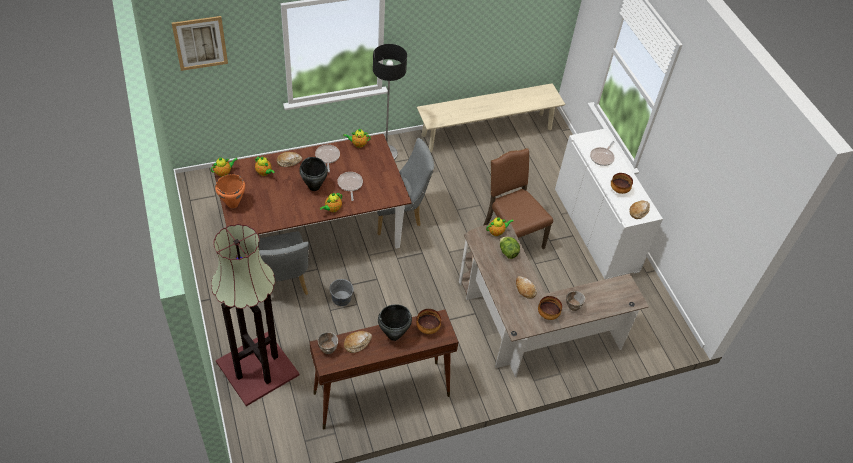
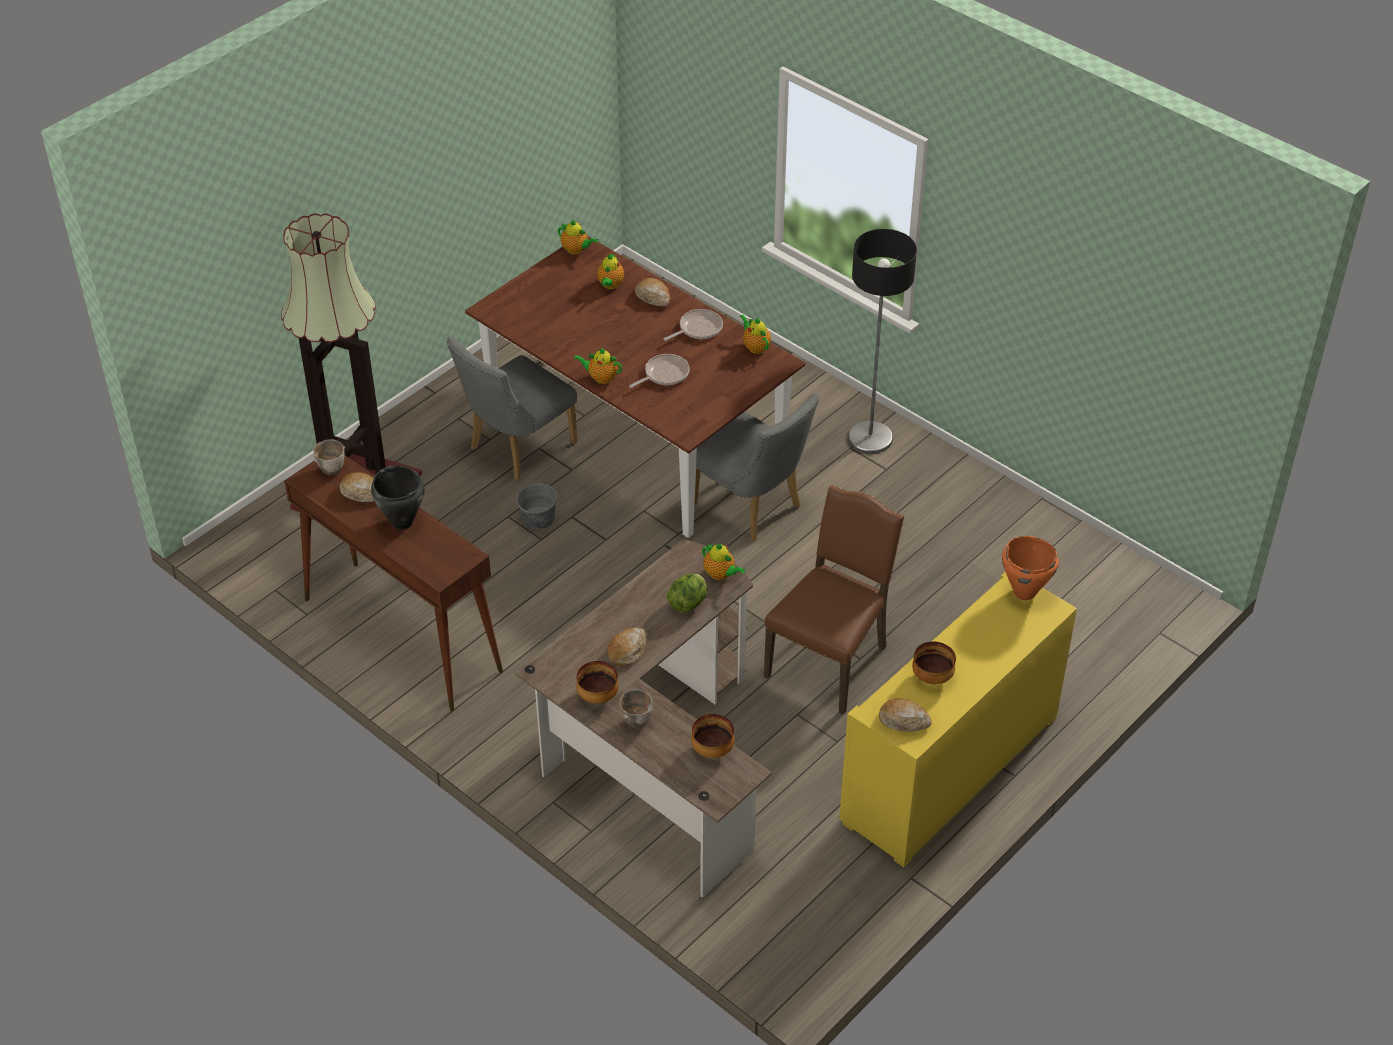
camera: 65 degrees right, 5 degrees down
picture [172,16,228,71] -> none
orange cooking pot [215,174,245,208] -> orange cooking pot moved to [1002,536,1059,600]
black cooking pot [299,157,328,191] -> none
bowl [416,309,441,334] -> bowl moved to [691,714,735,758]
beige bench [417,83,565,153] -> none
white cabinet [555,129,663,279] -> yellow cabinet [839,572,1077,868]
frying pan [590,141,615,166] -> none

